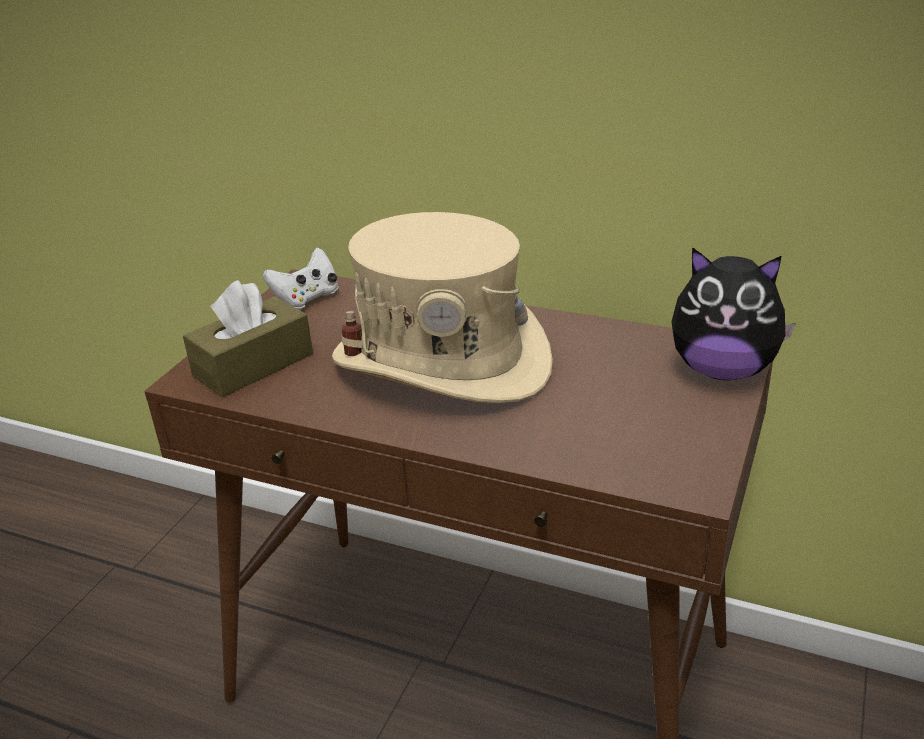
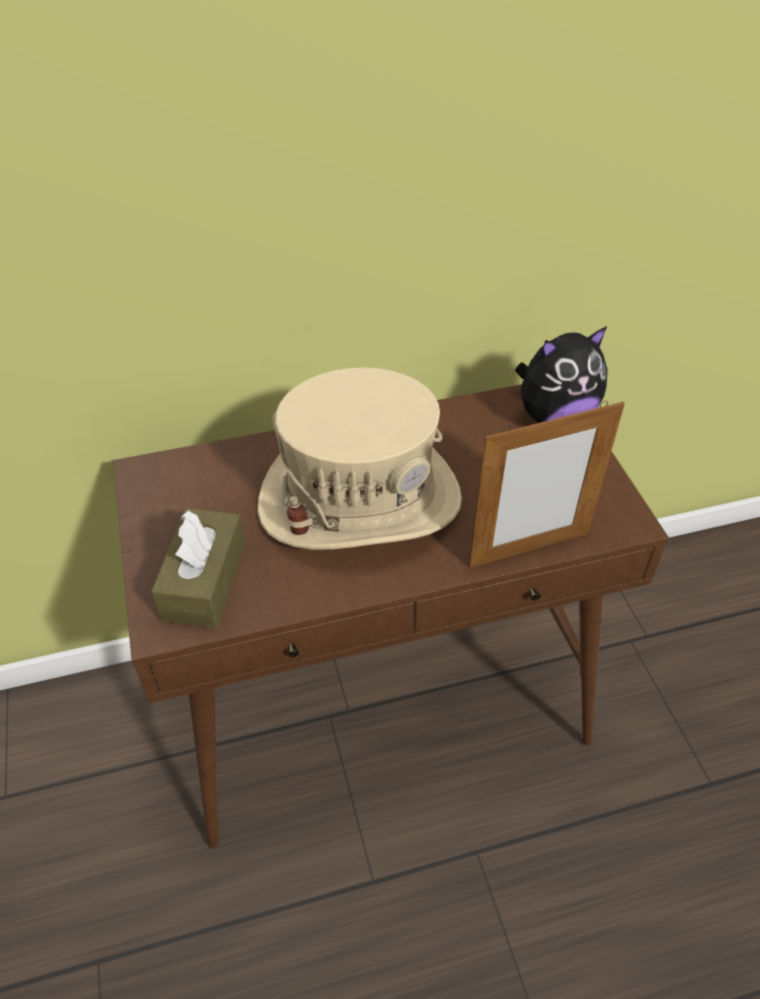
camera: 40 degrees left, 15 degrees up
white game controller [263,247,338,310] -> none
none -> picture frame [469,401,625,568]

